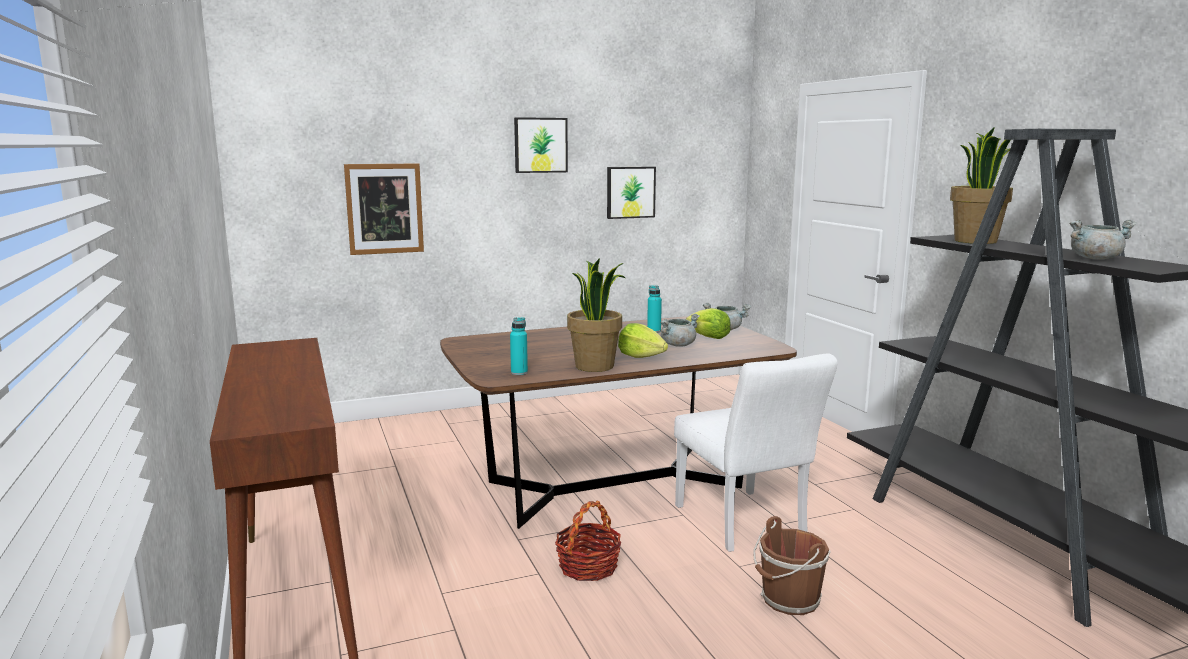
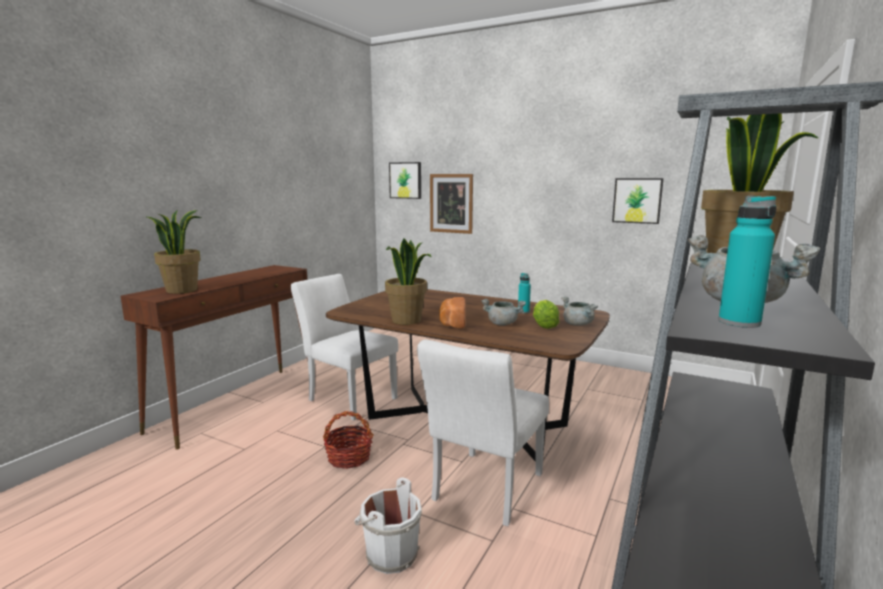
camera: 50 degrees right, 0 degrees up
turquoise bottle [510,317,528,375] -> turquoise bottle moved to [718,195,777,328]
picture [514,117,568,173] -> picture moved to [389,162,421,199]
lettuce [618,323,668,358] -> bread [439,297,466,329]
brown bucket [753,516,831,615] -> white bucket [354,478,422,574]
none -> potted plant [147,209,201,294]
none -> white chair [291,274,398,420]

